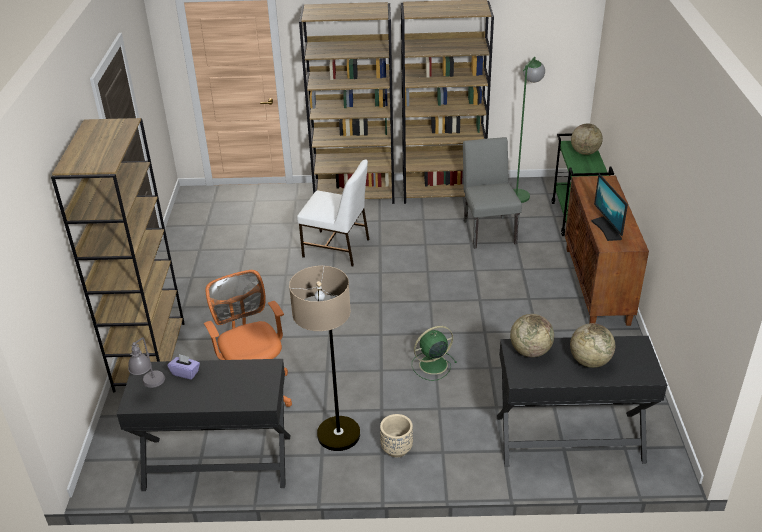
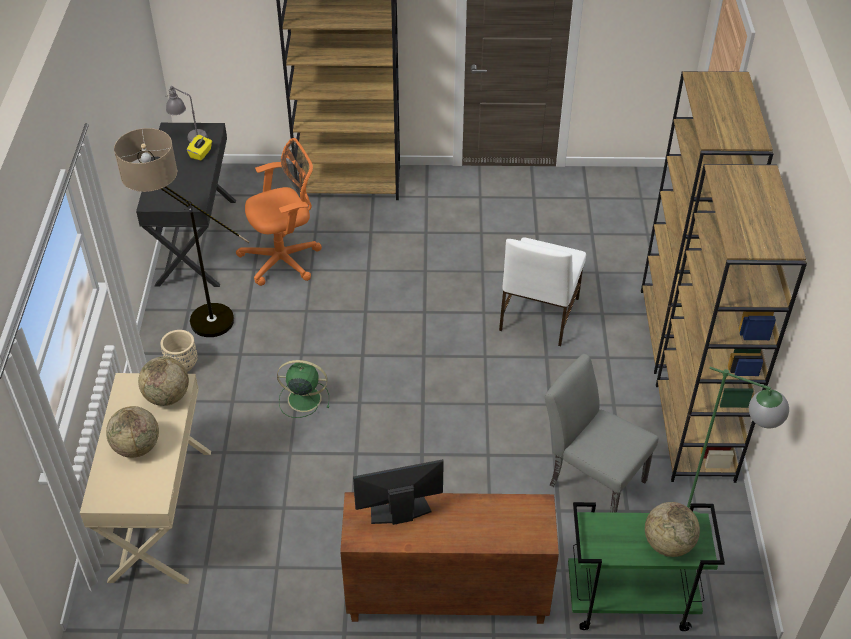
camera: 90 degrees right, 10 degrees up
purple tissue box [168,354,200,380] -> yellow tissue box [187,135,212,160]
green fan [412,326,457,381] -> green fan turned 60 degrees counterclockwise [277,360,329,418]
grey chair [463,137,522,249] -> grey chair turned 135 degrees counterclockwise [545,354,658,513]
black desk [497,336,667,466] -> beige desk [80,373,211,584]

